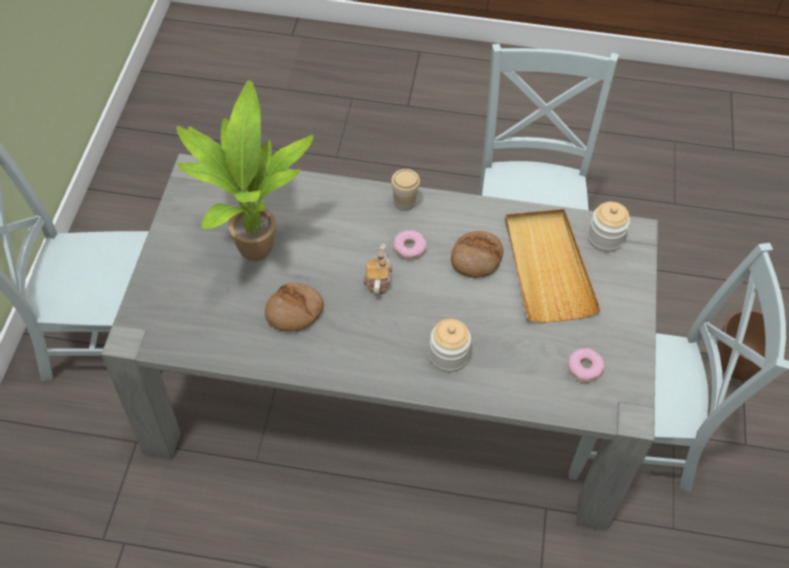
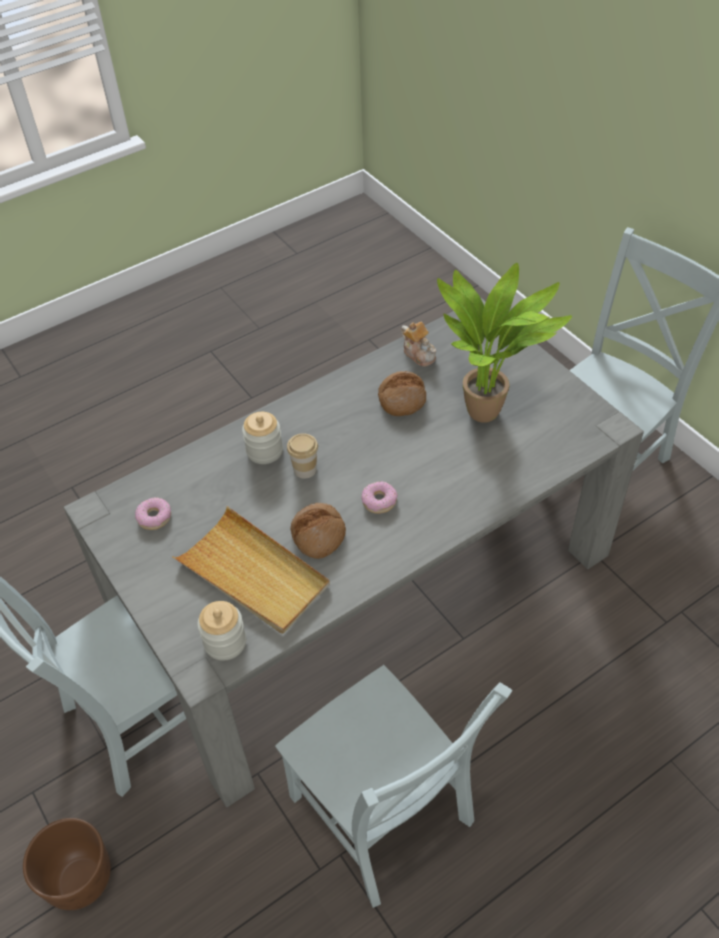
camera: 140 degrees right, 5 degrees down
teapot [363,243,392,295] -> teapot moved to [401,321,436,367]
cup [391,169,420,211] -> cup moved to [287,433,318,479]

